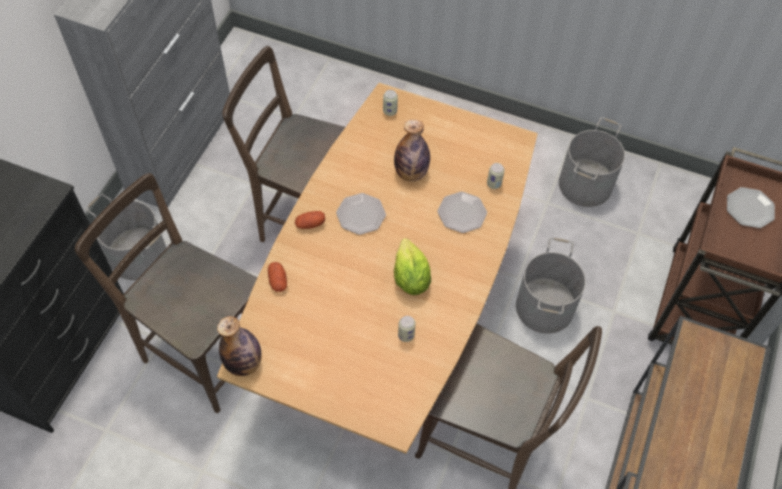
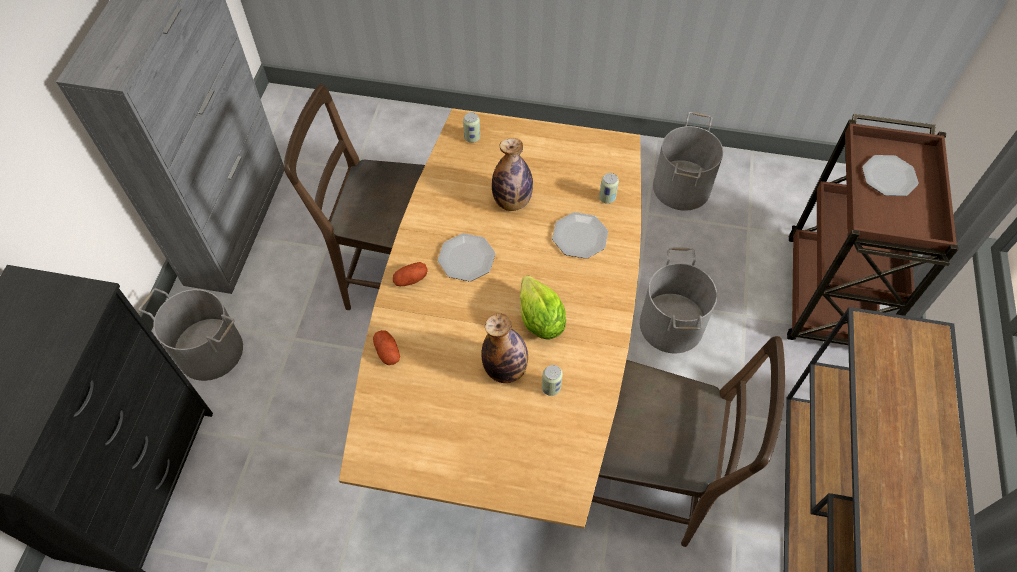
camera: 10 degrees left, 0 degrees up
brown chair [75,173,257,413] -> none
bottle [217,316,262,376] -> bottle moved to [481,313,528,383]

